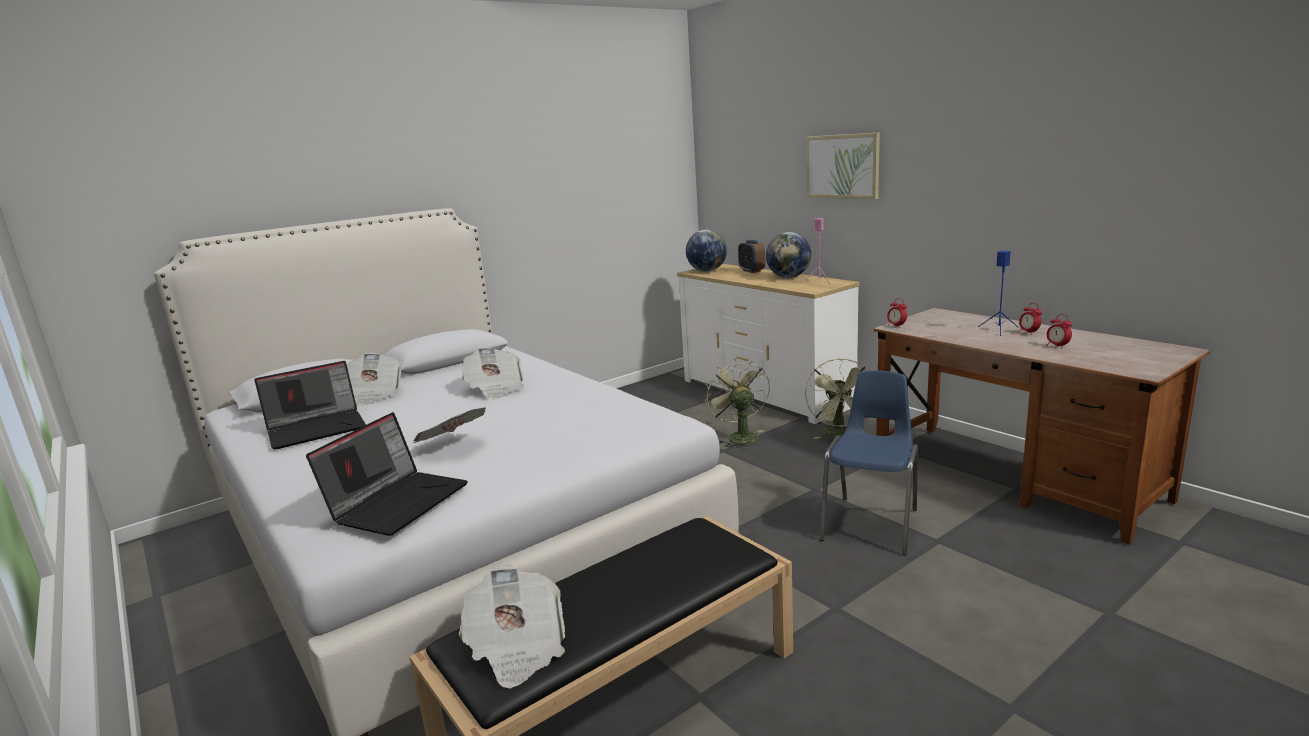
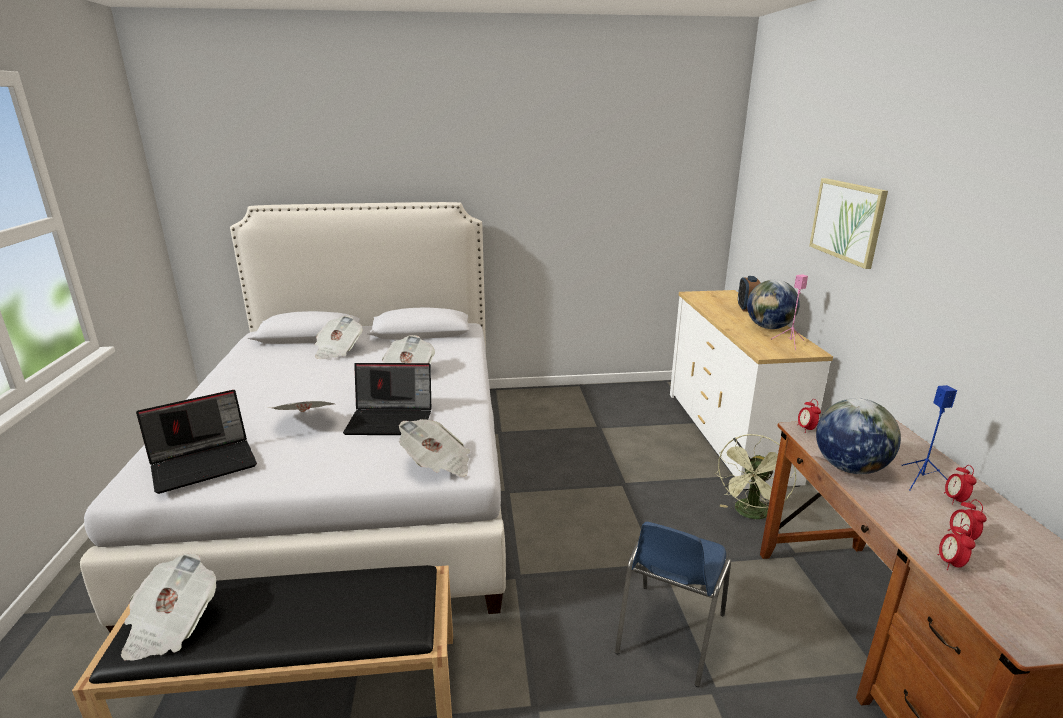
camera: 30 degrees right, 5 degrees up
laptop [254,361,366,450] -> laptop moved to [343,363,431,435]
globe [686,230,727,272] -> globe moved to [816,398,901,474]
green fan [705,358,770,449] -> none
blue chair [820,370,918,556] -> blue chair turned 150 degrees clockwise [615,522,731,687]
none -> newspaper [399,419,470,477]
none -> alarm clock [937,524,975,570]

